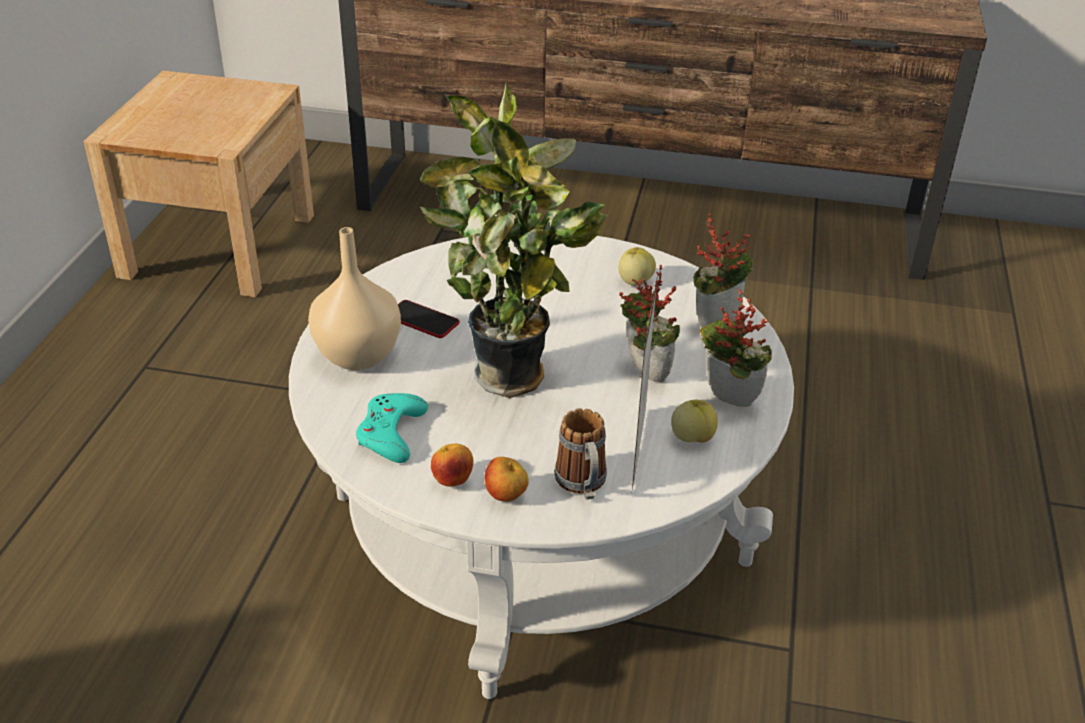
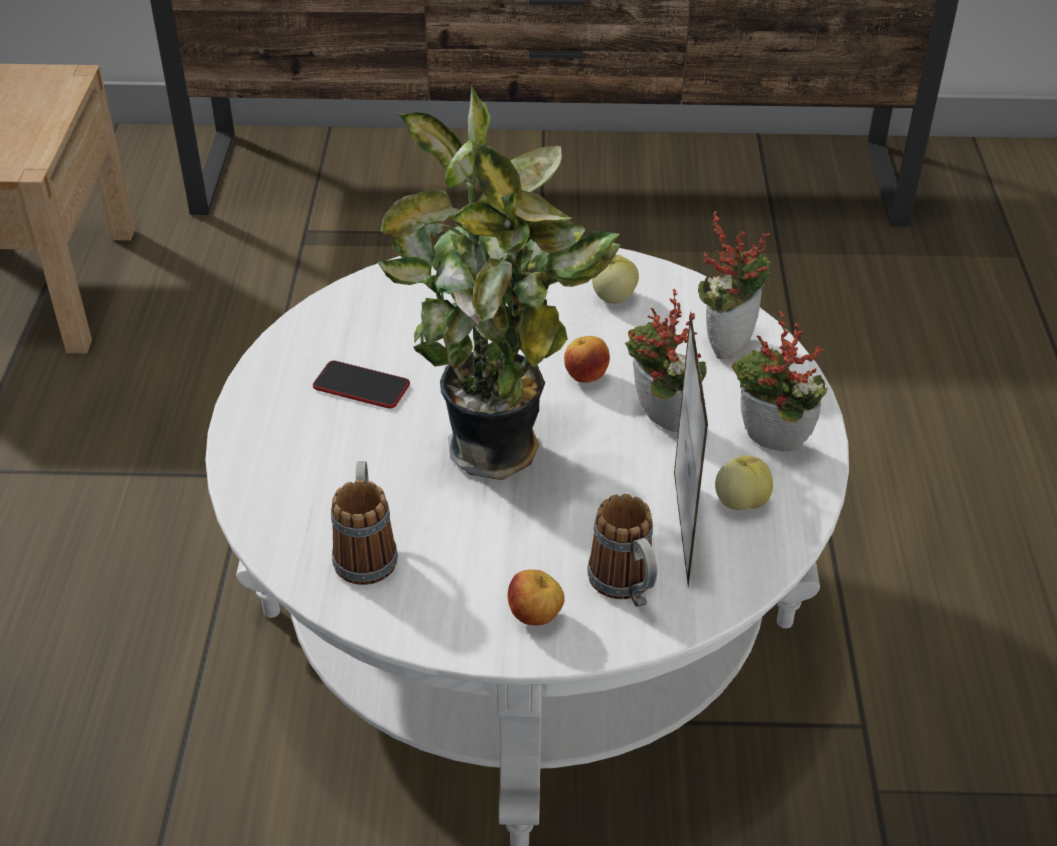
camera: 10 degrees left, 5 degrees up
beige vase [308,227,401,370] -> none
turquoise game controller [356,393,428,463] -> mug [331,461,398,585]
apple [431,444,473,487] -> apple moved to [564,336,610,383]

